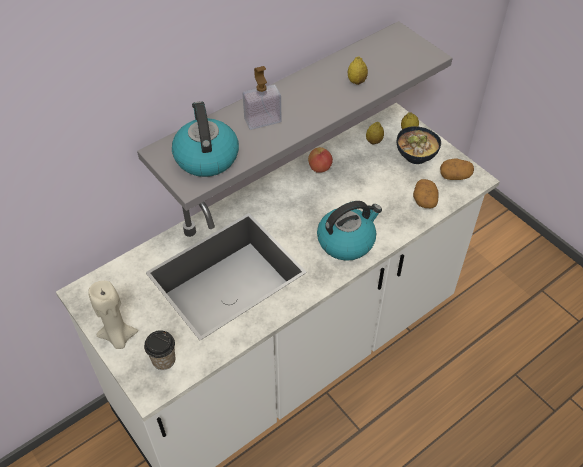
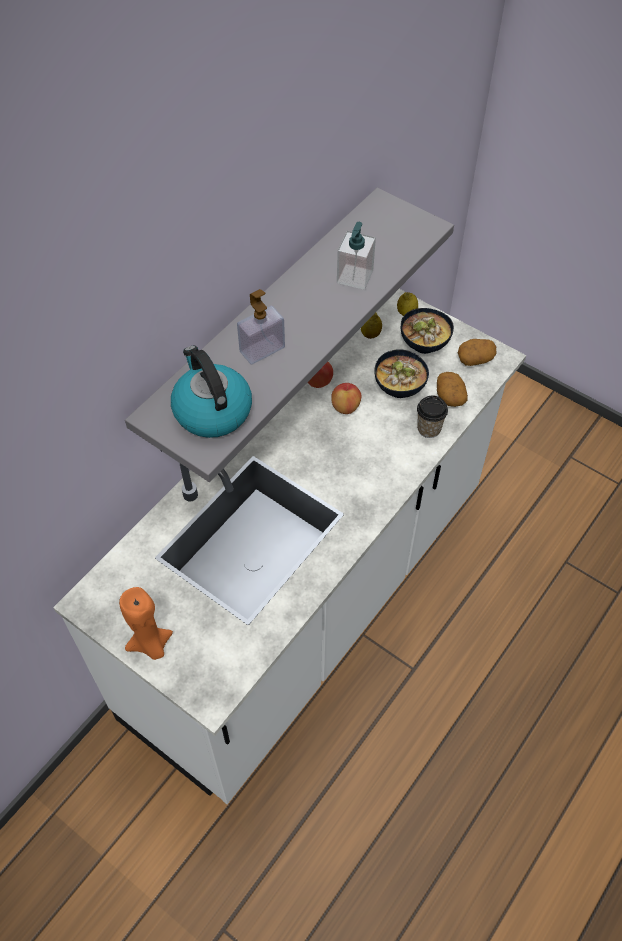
camera: 15 degrees left, 5 degrees up
beige candle [88,281,138,349] -> orange candle [119,587,173,660]
cup [144,330,175,370] -> cup moved to [417,396,448,438]
kettle [317,201,382,261] -> none
lemon [348,57,368,85] -> soap dispenser [337,222,376,290]
none -> apple [331,383,362,414]
none -> bowl [374,349,429,398]

